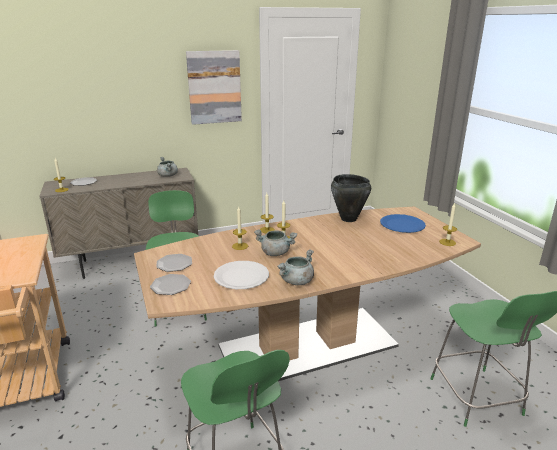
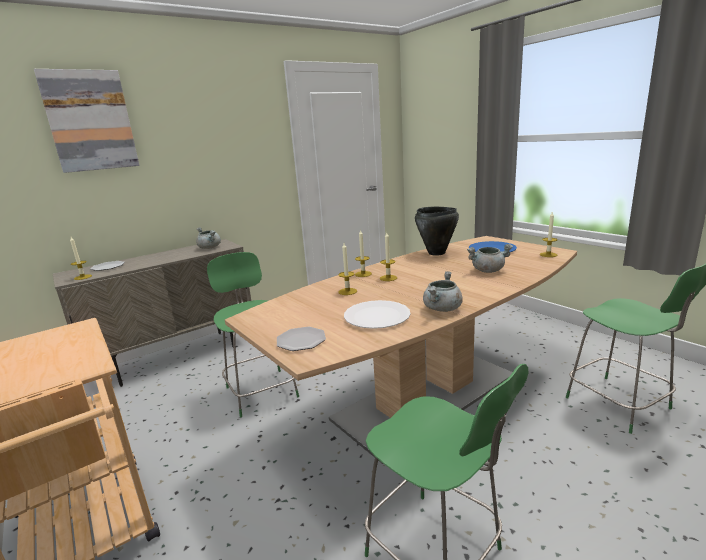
camera: 15 degrees left, 5 degrees down
plate [156,254,192,272] -> none
picture [186,50,242,125] -> picture moved to [34,69,139,173]
grey cooking pot [254,230,297,256] -> grey cooking pot moved to [467,244,513,273]

